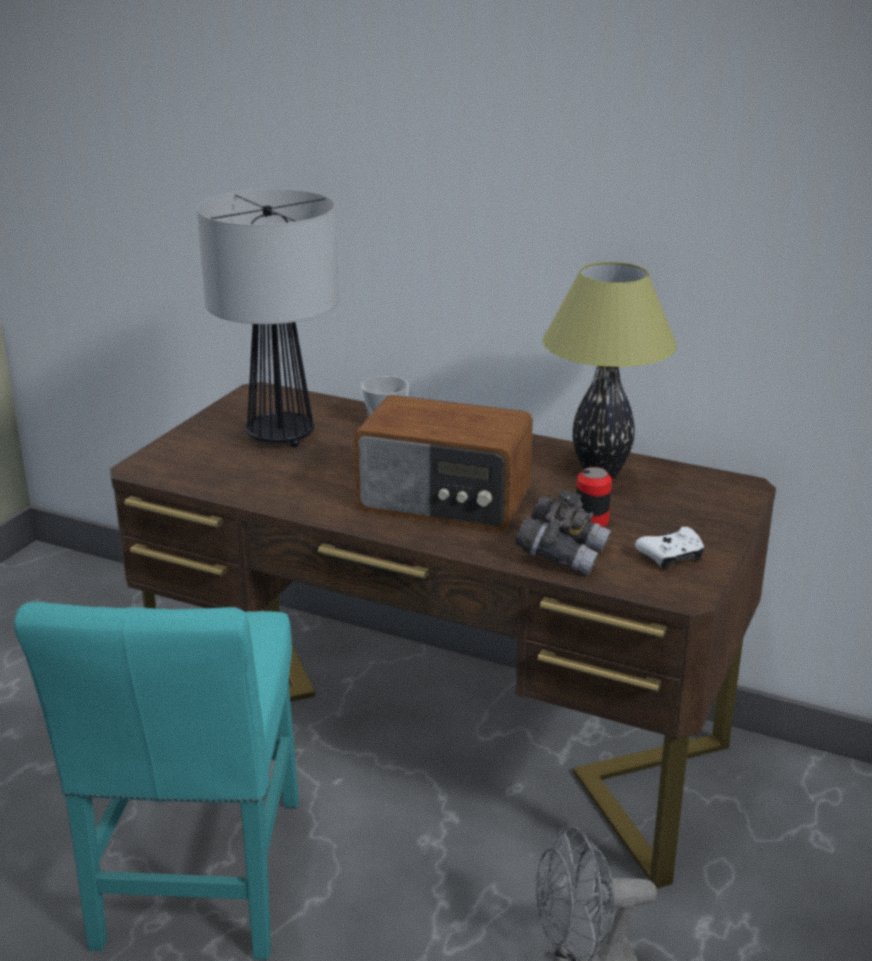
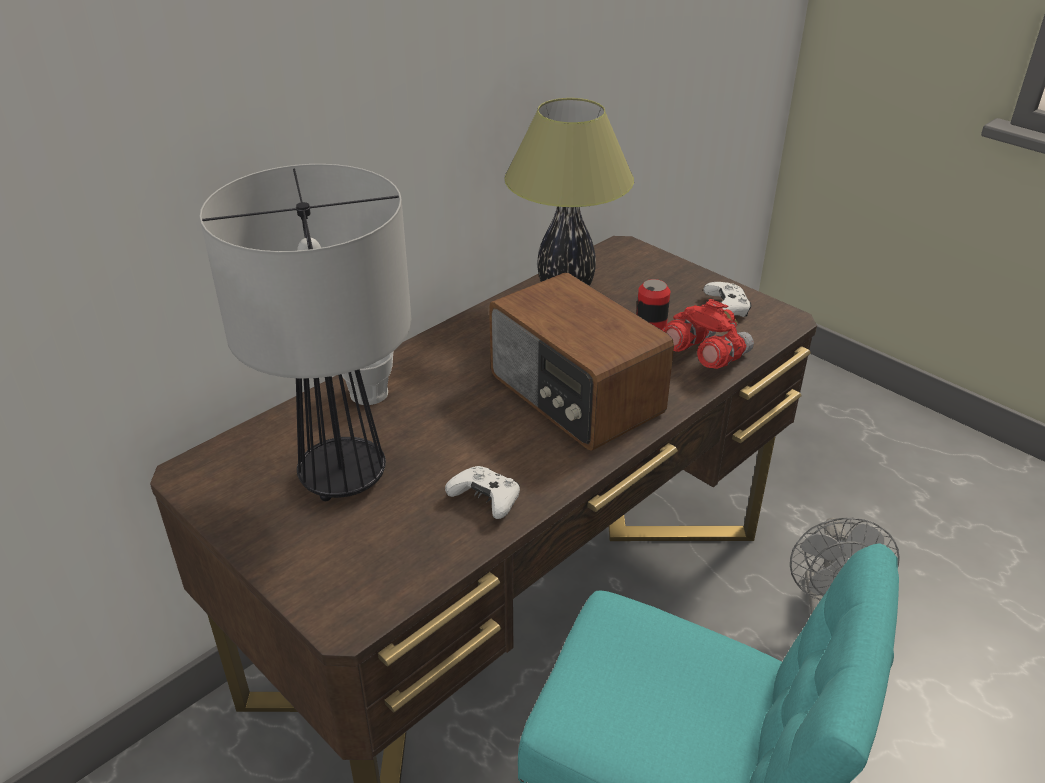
camera: 70 degrees left, 10 degrees up
radio [354,395,533,531] -> radio turned 105 degrees clockwise [489,273,674,451]
grey binoculars [515,490,611,575] -> red binoculars [662,299,754,369]
none -> white game controller [445,466,520,519]

